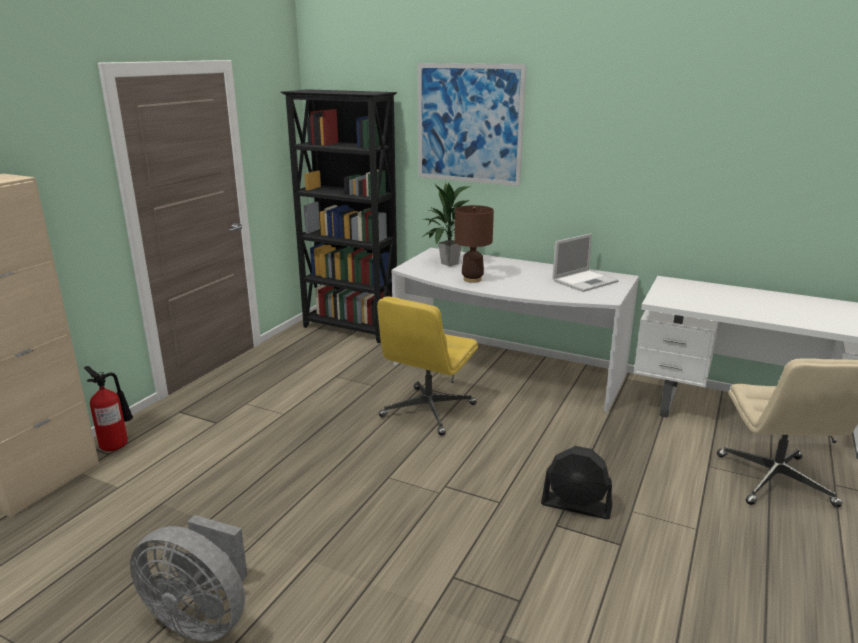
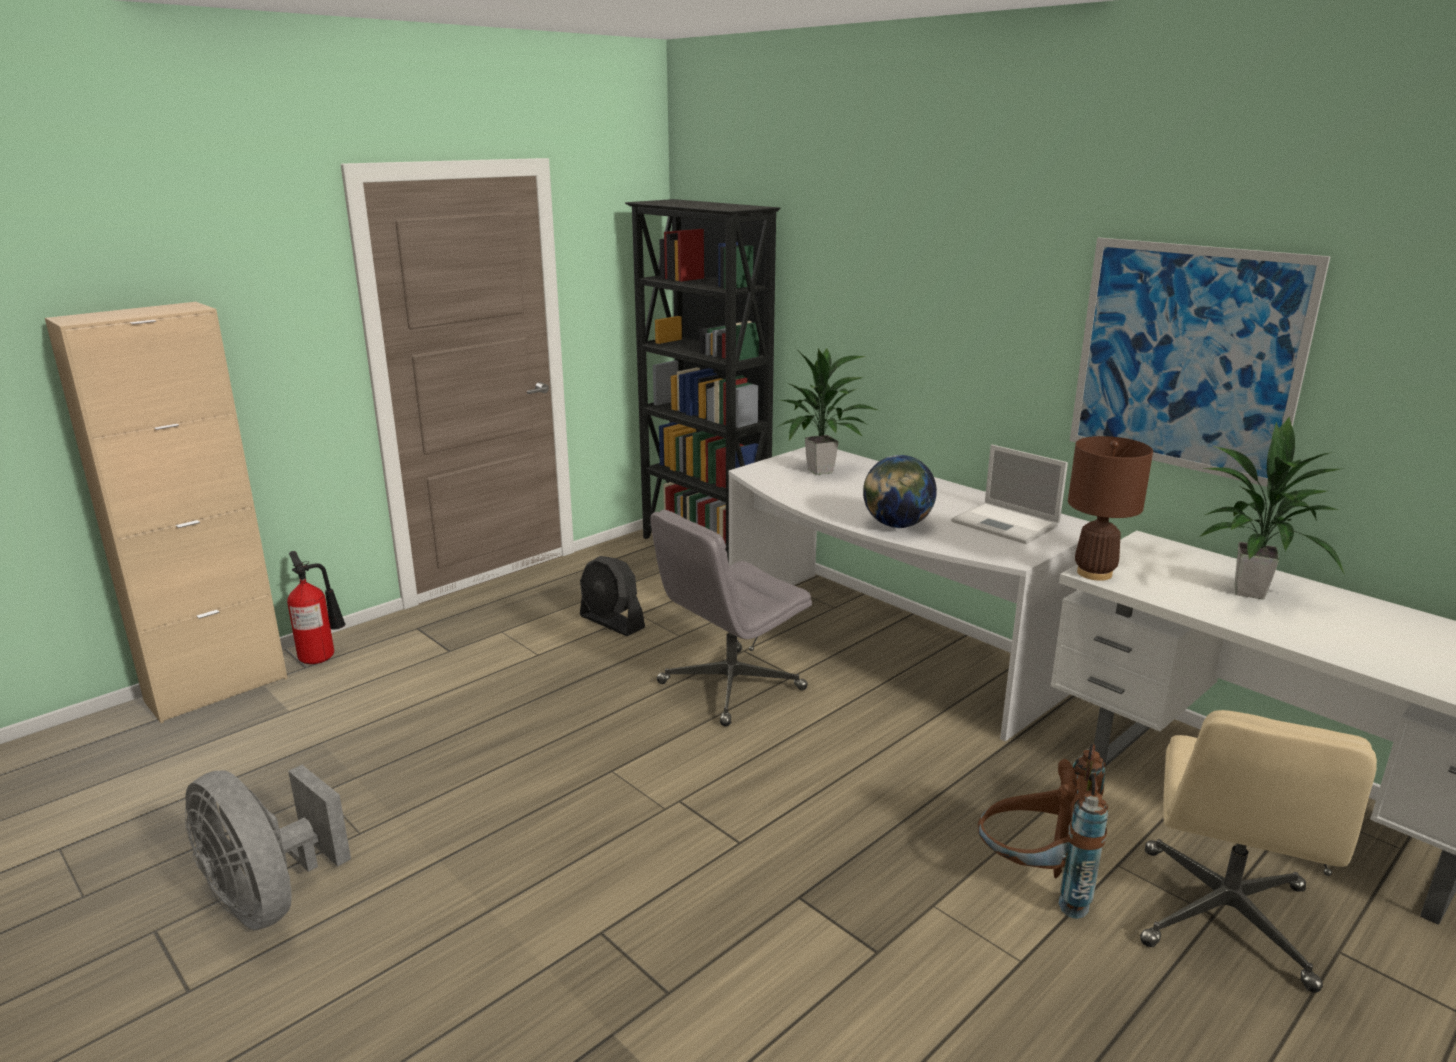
camera: 20 degrees right, 0 degrees up
yellow office chair [377,296,478,436] -> grey office chair [650,510,812,727]
picture [418,63,526,186] -> picture moved to [1070,238,1331,487]
brown table lamp [455,205,494,283] -> brown table lamp moved to [1068,436,1153,581]
black fan [541,446,612,519] -> black fan moved to [580,556,645,636]
laptop [552,233,619,292] -> laptop turned 60 degrees clockwise [951,444,1068,544]
none -> globe [863,455,937,528]
none -> brown backpack [978,744,1108,919]
none -> potted plant [1199,416,1345,599]

